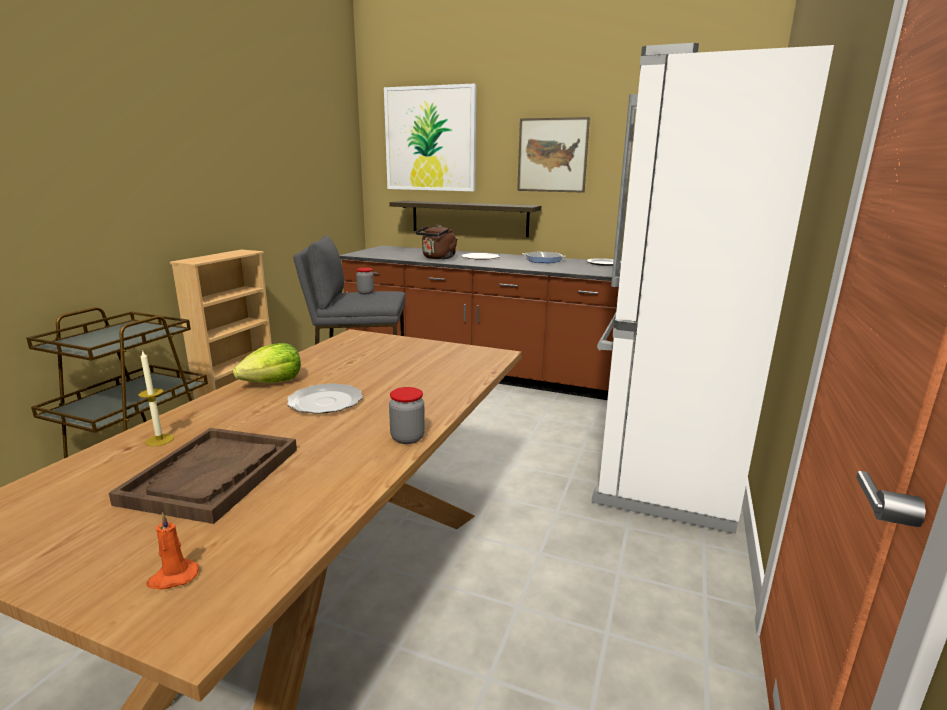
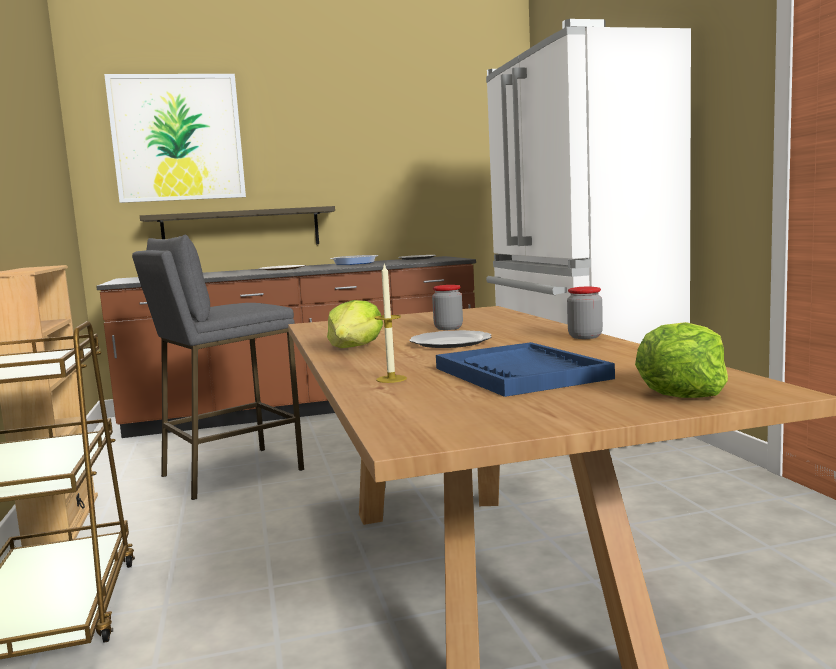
camera: 35 degrees left, 10 degrees down
brown tray [109,428,297,524] -> blue tray [436,342,615,397]
orange candle [146,512,199,590] -> lettuce [635,322,728,398]
jar [356,268,374,294] -> jar moved to [432,285,463,330]
brown kettle [416,225,457,259] -> none
picture [517,117,590,193] -> none

